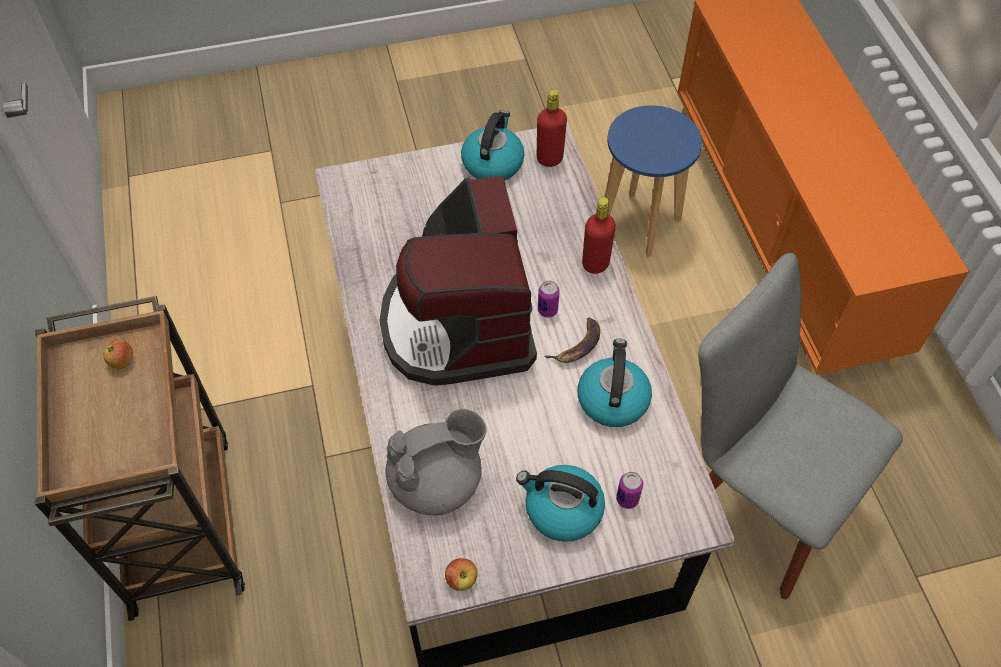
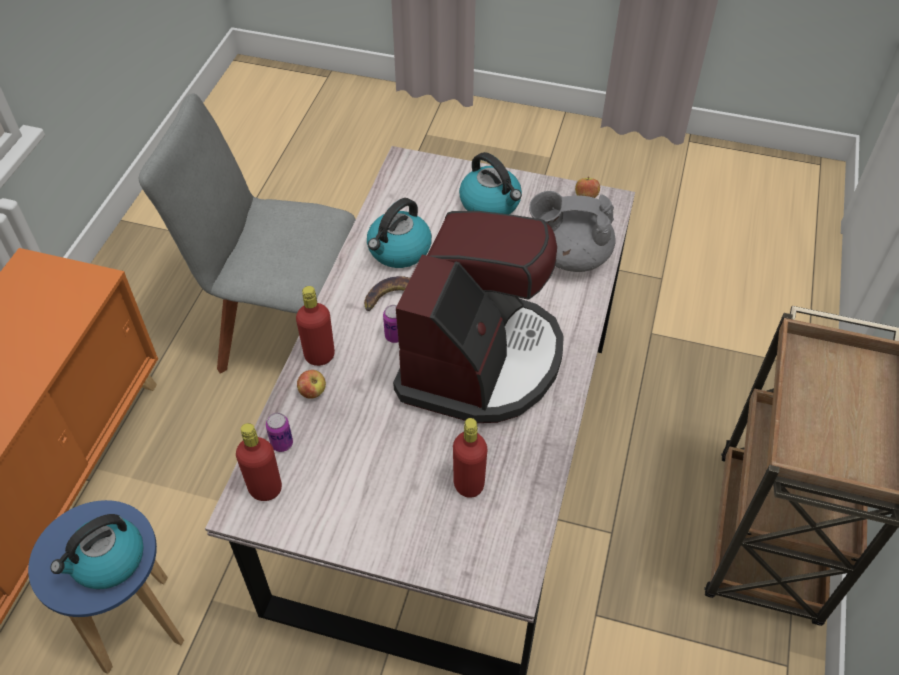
camera: 150 degrees left, 5 degrees down
apple [104,339,133,369] -> apple moved to [297,370,326,399]
kettle [461,110,524,181] -> kettle moved to [51,514,144,589]
can [616,472,643,509] -> can moved to [266,413,293,452]
grey chair [698,253,903,599] -> grey chair turned 120 degrees clockwise [139,93,356,374]
none -> red bottle [453,418,487,498]

